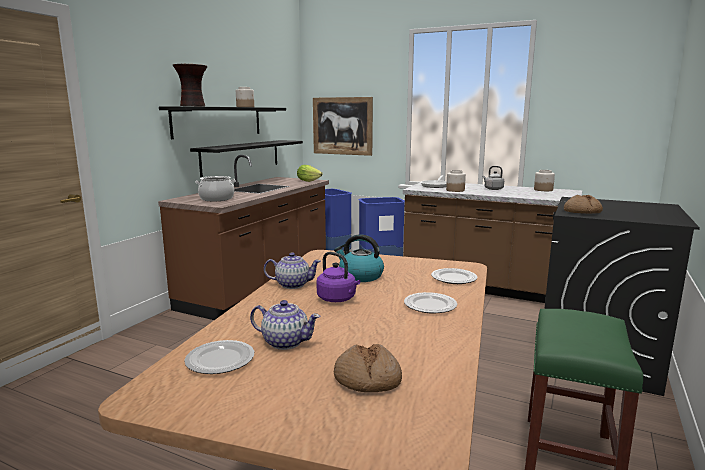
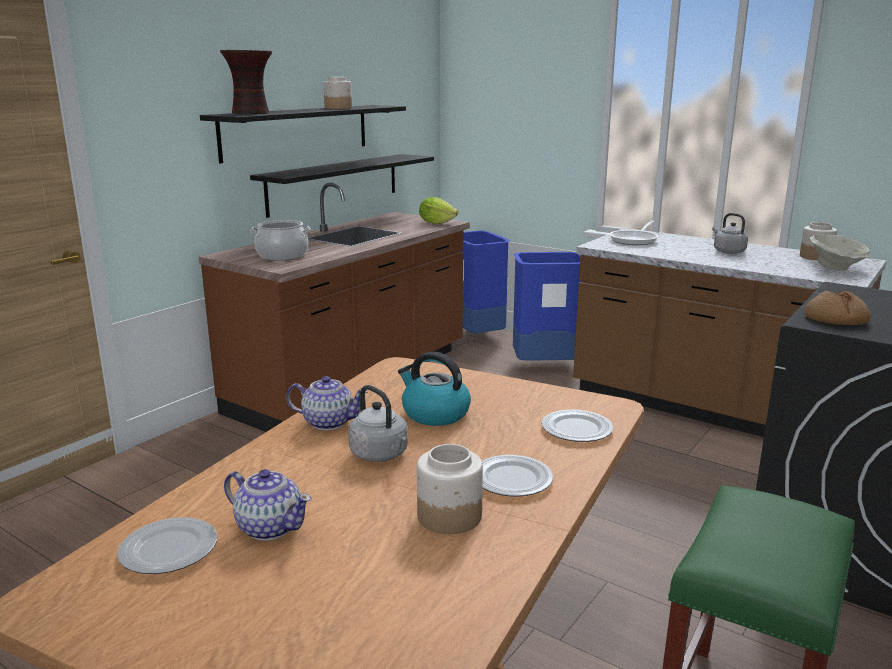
camera: 10 degrees right, 5 degrees up
picture [313,97,373,156] -> none
purple kettle [316,252,360,302] -> grey kettle [348,385,408,462]
bread [334,344,402,392] -> none
jar [446,170,466,192] -> jar moved to [417,444,483,534]
none -> beige bowl [810,234,870,271]

